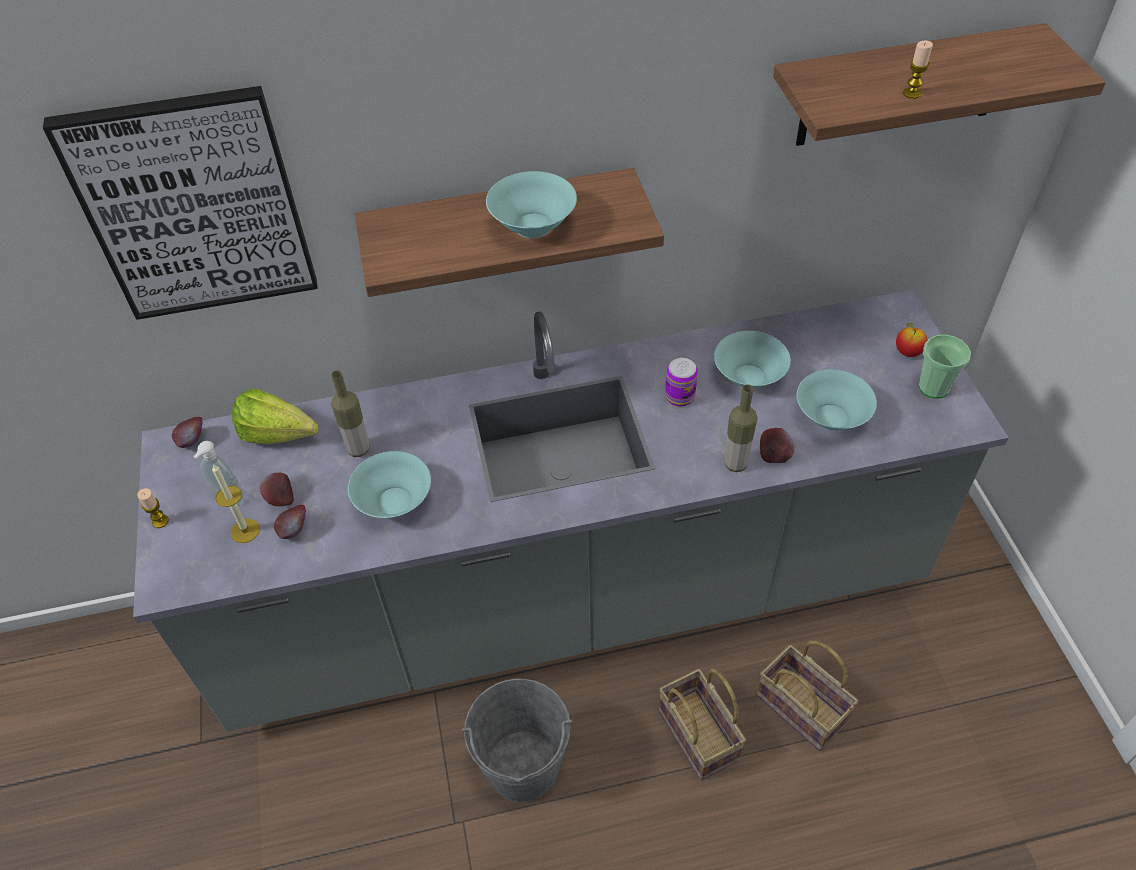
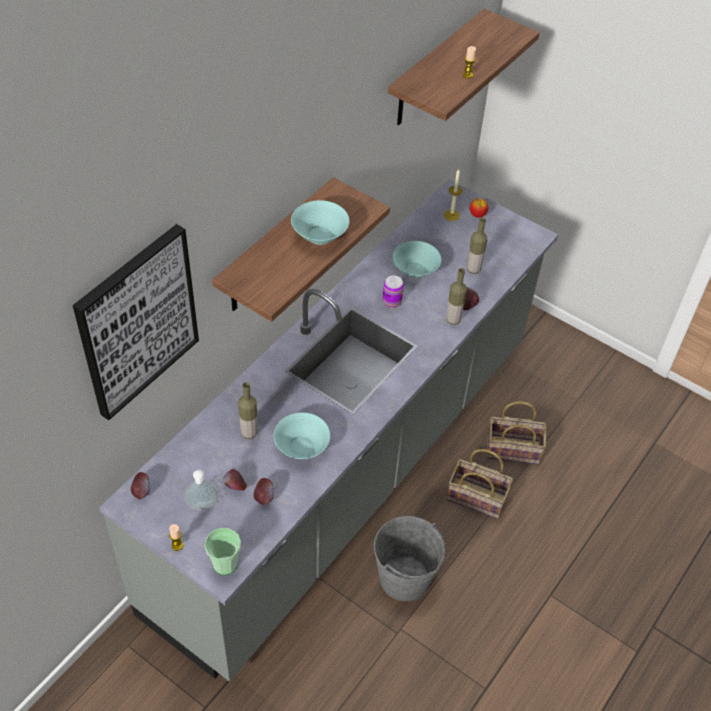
camera: 45 degrees left, 0 degrees up
candle [212,464,260,543] -> candle moved to [444,169,463,221]
lettuce [232,389,318,444] -> none
turquoise bowl [797,370,877,430] -> bottle [467,217,487,274]
cup [919,334,971,399] -> cup moved to [205,528,241,575]

